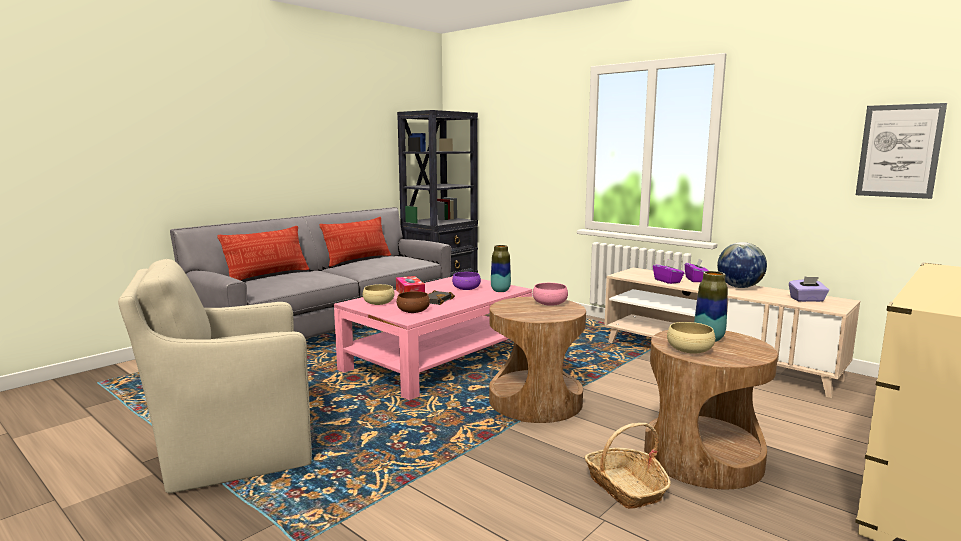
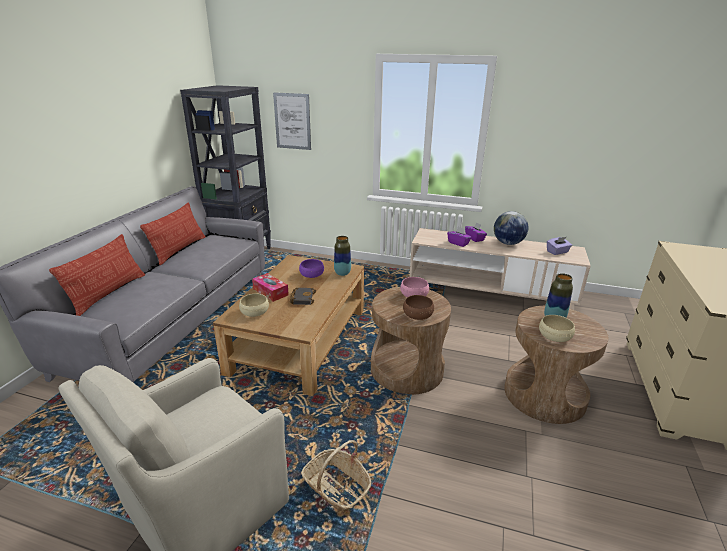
camera: 25 degrees left, 15 degrees up
pink coffee table [334,276,532,400] -> brown coffee table [213,255,364,396]
brown bowl [397,291,430,313] -> brown bowl moved to [403,295,434,320]
basket [584,423,671,509] -> basket moved to [301,440,371,512]
picture [856,103,947,199] -> picture moved to [273,92,311,150]

